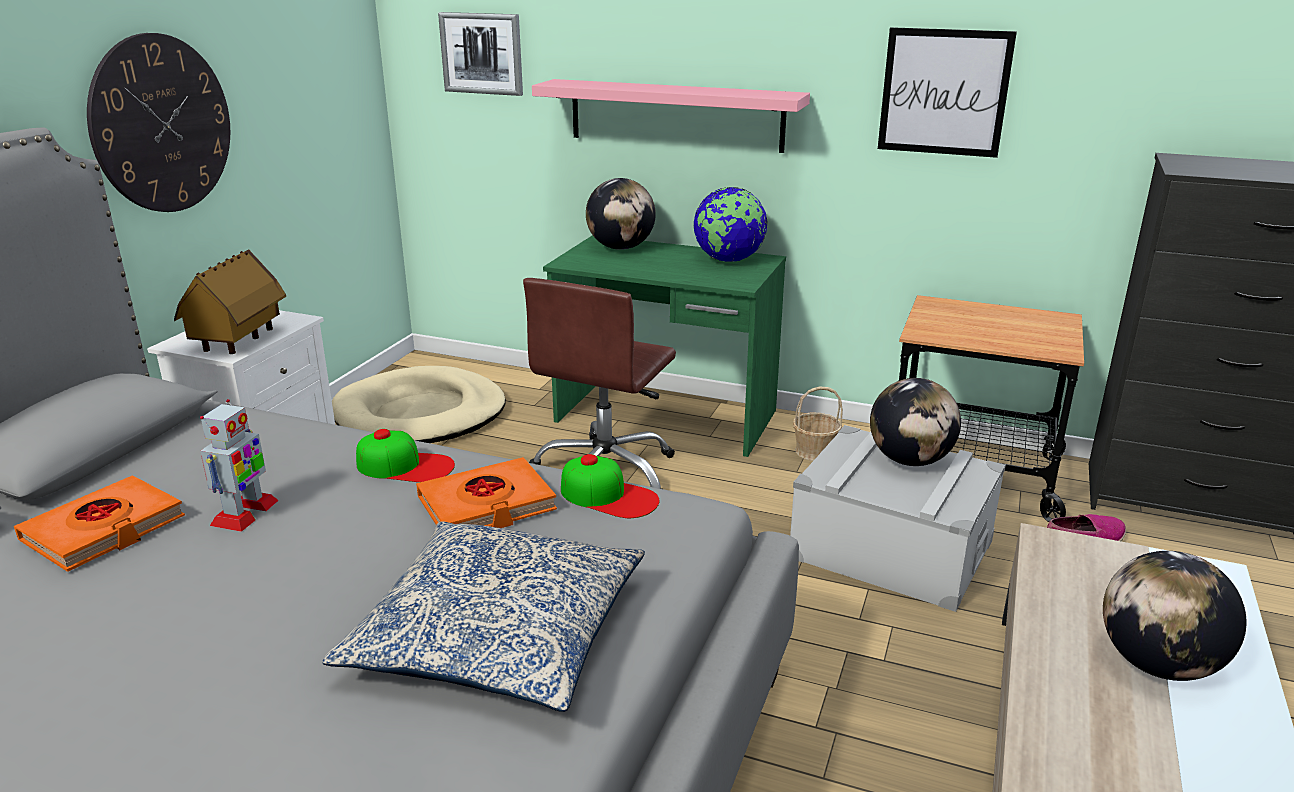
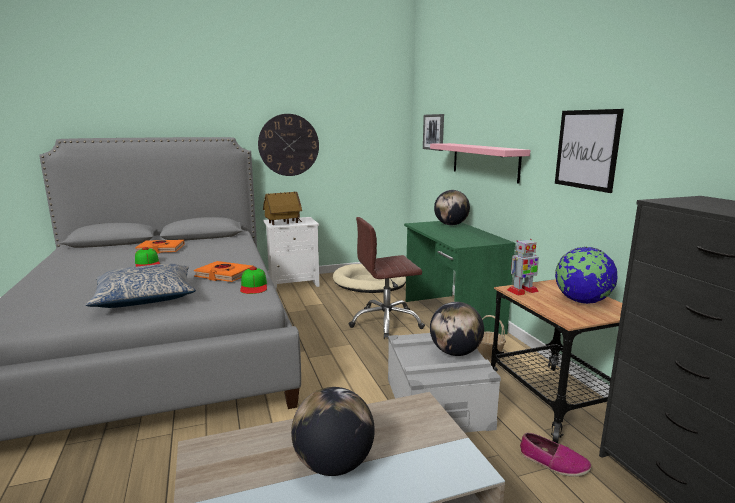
camera: 50 degrees right, 10 degrees down
toy robot [200,399,279,532] -> toy robot moved to [507,239,539,296]
cap [356,429,455,482] -> cap moved to [135,247,160,267]
globe [694,187,767,262] -> globe moved to [555,247,617,304]

